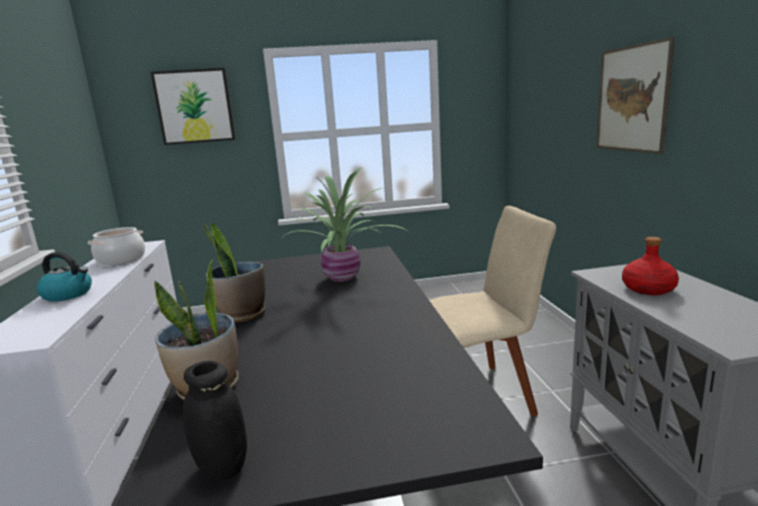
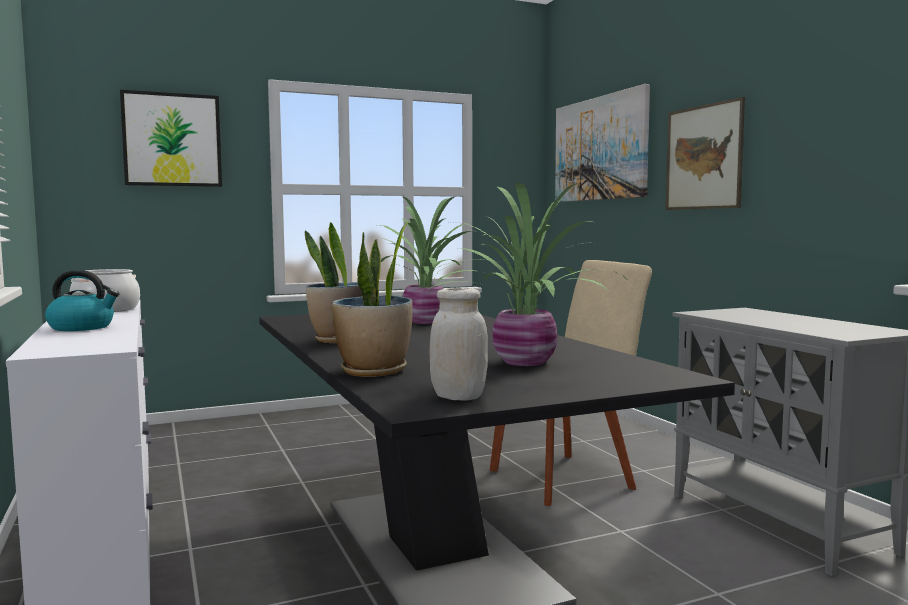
camera: 15 degrees left, 10 degrees down
black jar [183,361,247,481] -> white jar [430,288,488,401]
red bottle [622,237,679,295] -> none
none -> potted plant [428,182,631,366]
none -> picture [555,84,650,202]

